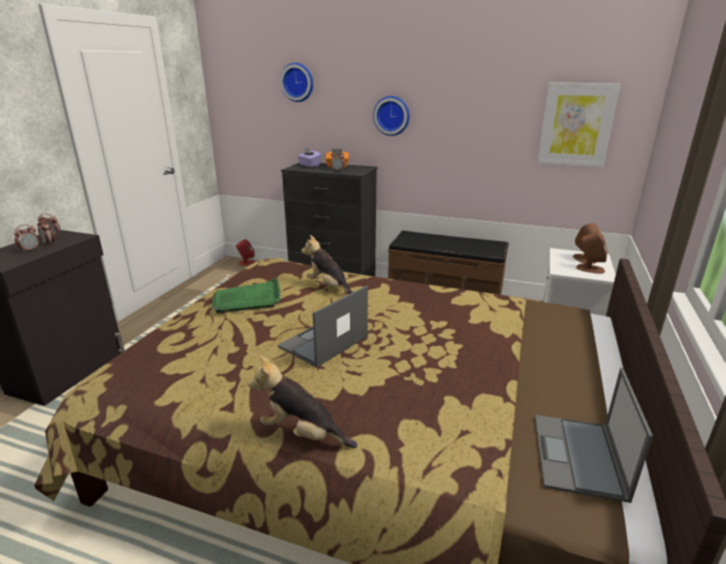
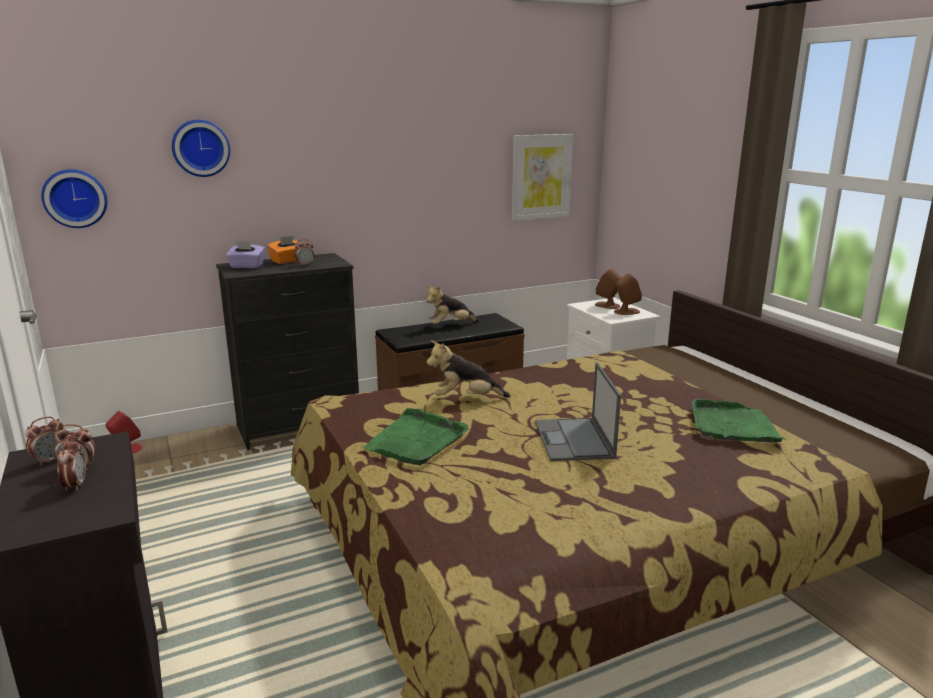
camera: 45 degrees left, 5 degrees down
plush toy [248,356,357,448] -> plush toy moved to [426,285,479,324]
wall clock [373,96,410,136] -> wall clock moved to [41,169,108,228]
laptop [535,368,653,503] -> none
none -> green tray [692,399,786,442]

